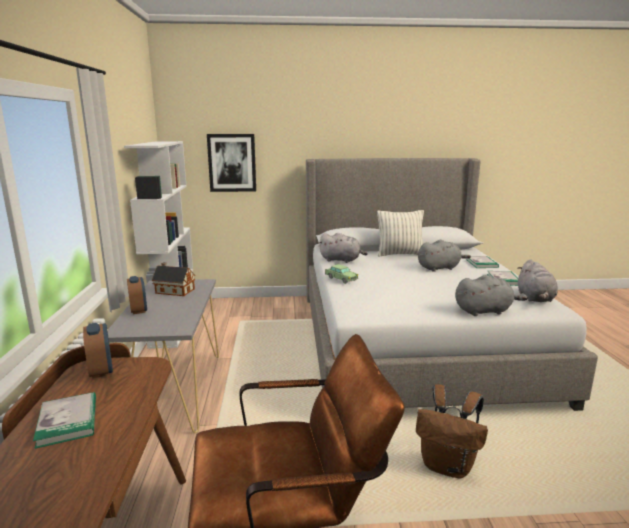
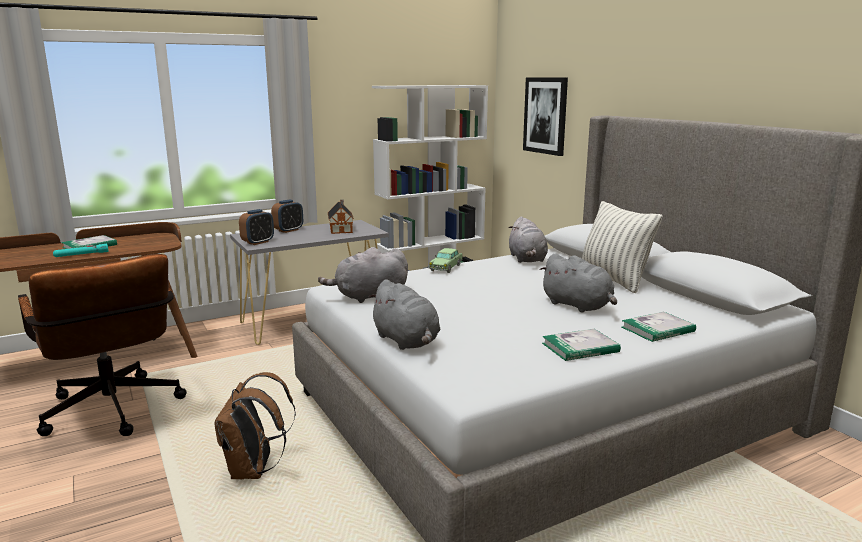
camera: 65 degrees right, 0 degrees up
alarm clock [83,323,113,379] -> alarm clock moved to [239,209,274,245]
grey plush toy [517,259,558,302] -> grey plush toy moved to [318,247,408,303]
none -> turquoise flashlight [53,244,108,257]

